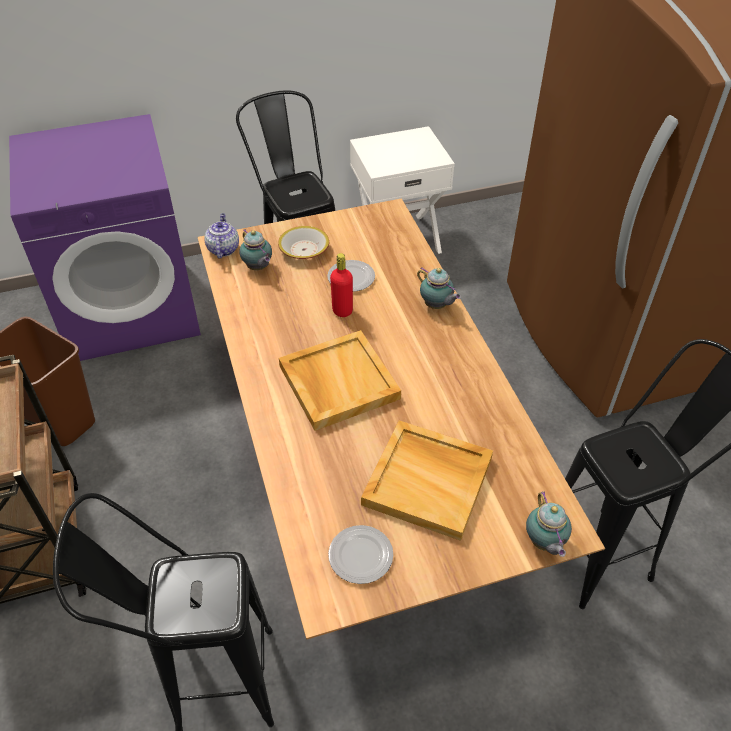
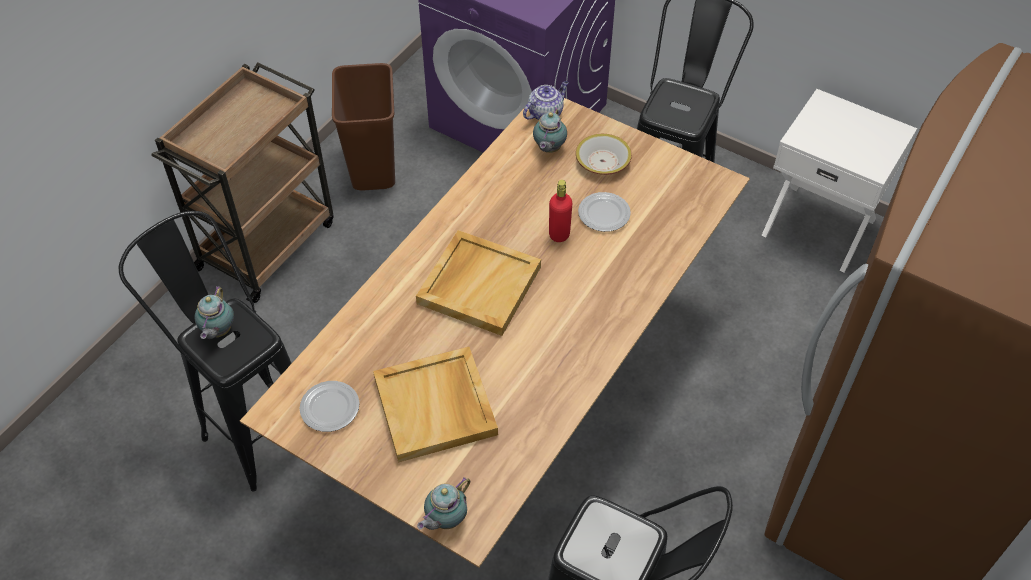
camera: 50 degrees right, 5 degrees up
teapot [417,267,461,309] -> teapot moved to [195,286,234,339]

